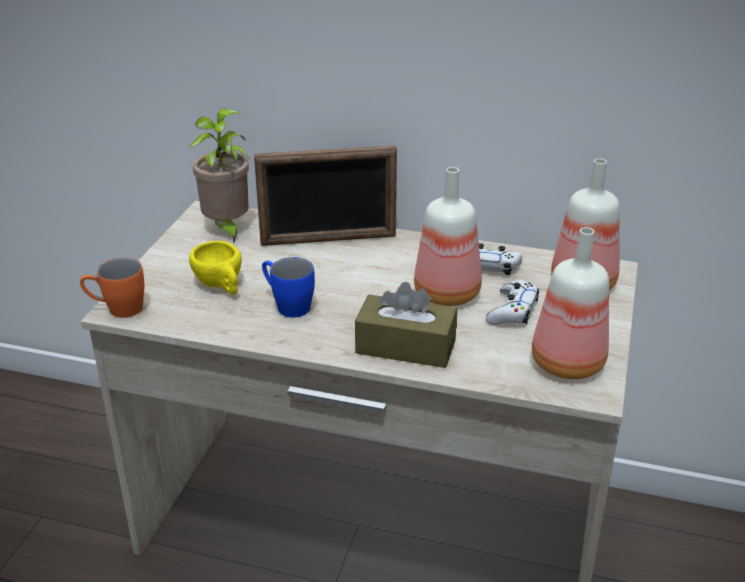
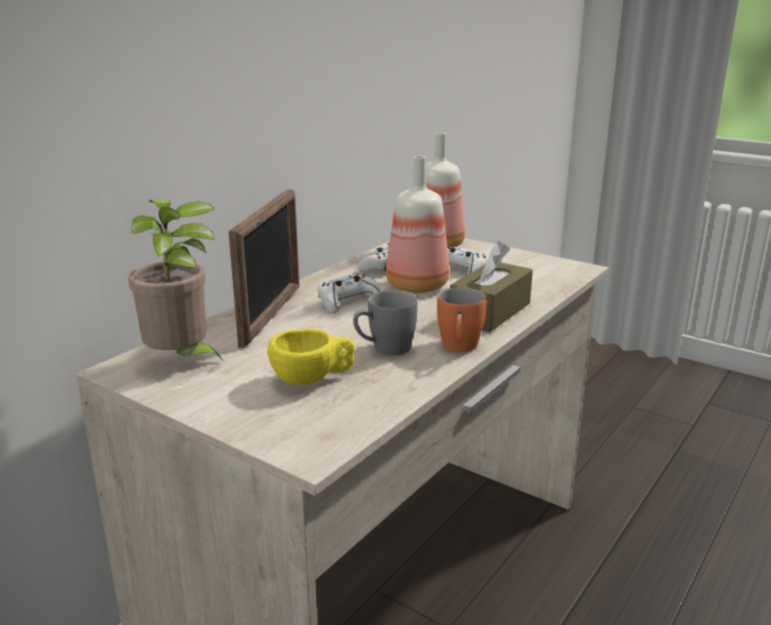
camera: 70 degrees left, 10 degrees down
orange mug [80,257,144,318] -> orange mug moved to [437,287,486,352]
blue mug [262,257,315,318] -> grey mug [353,290,418,356]
bottle [532,227,609,379] -> none
none -> white game controller [318,274,381,313]

